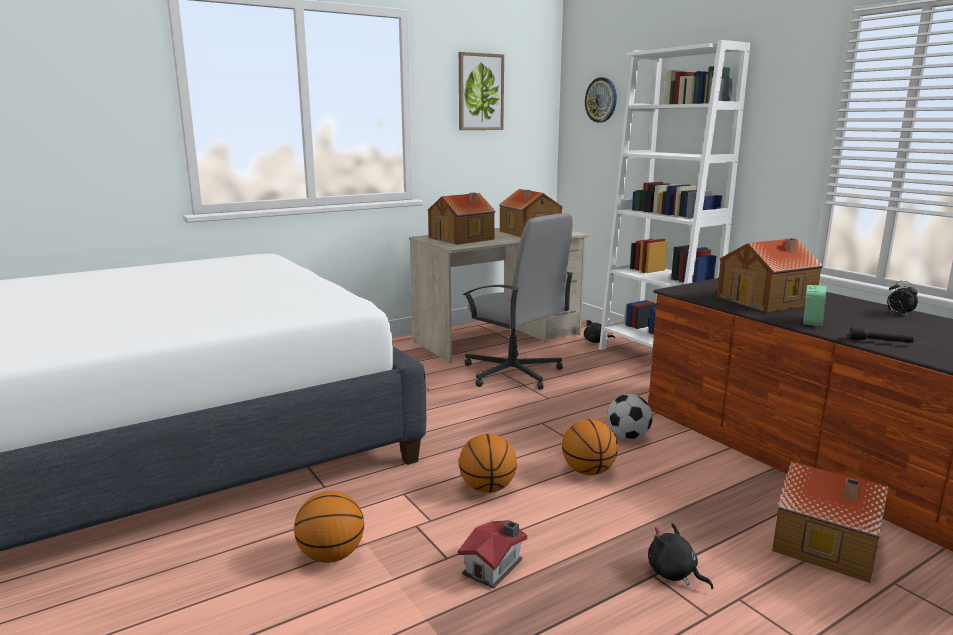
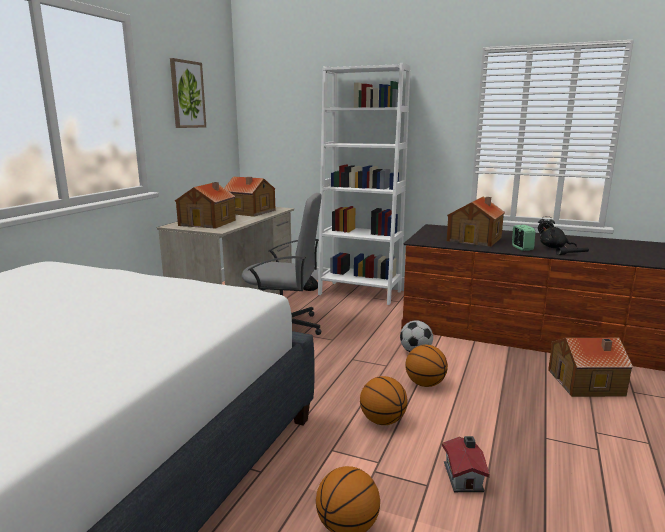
camera: 35 degrees left, 0 degrees up
wall clock [585,77,617,122] -> none
black plush toy [648,523,713,589] -> black plush toy moved to [540,224,577,248]

